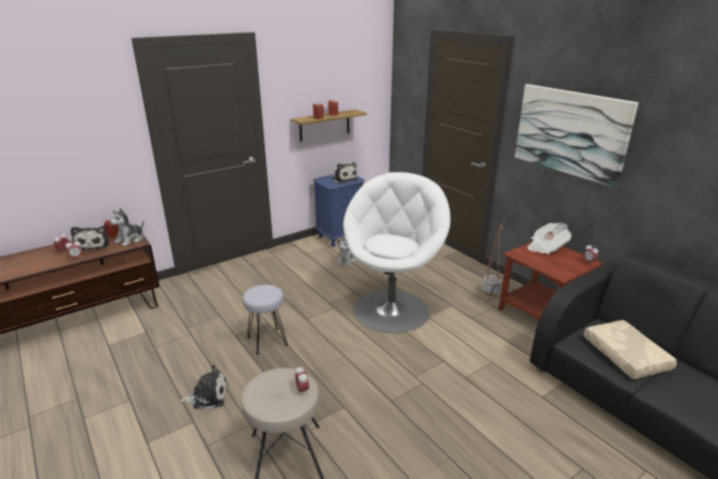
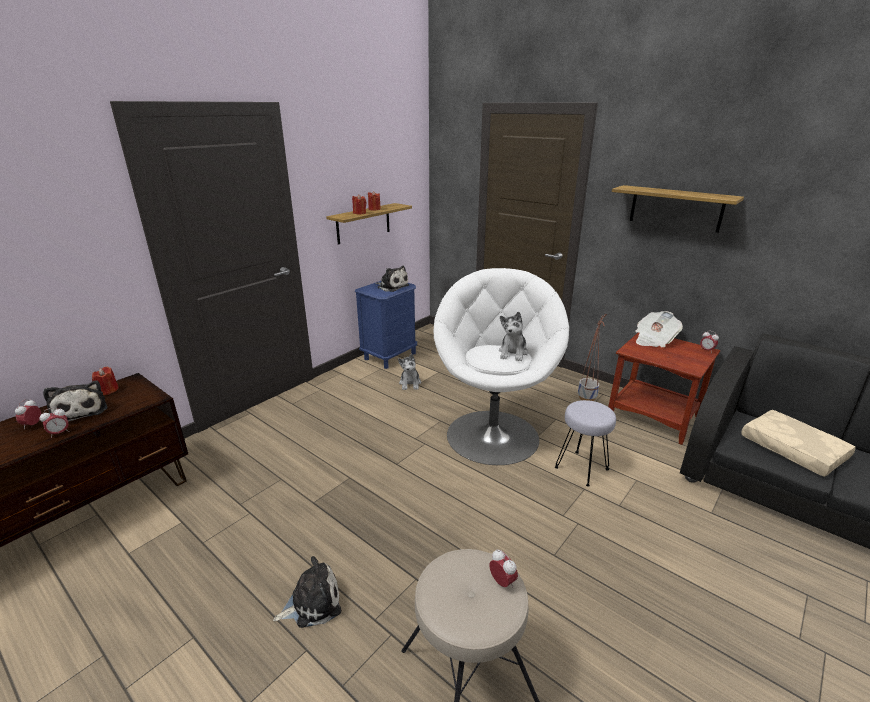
camera: 15 degrees left, 0 degrees up
plush toy [109,208,144,246] -> plush toy moved to [499,312,528,361]
grey stool [243,285,288,355] -> grey stool moved to [555,400,616,487]
picture [515,84,638,188] -> shelf [612,185,744,233]

